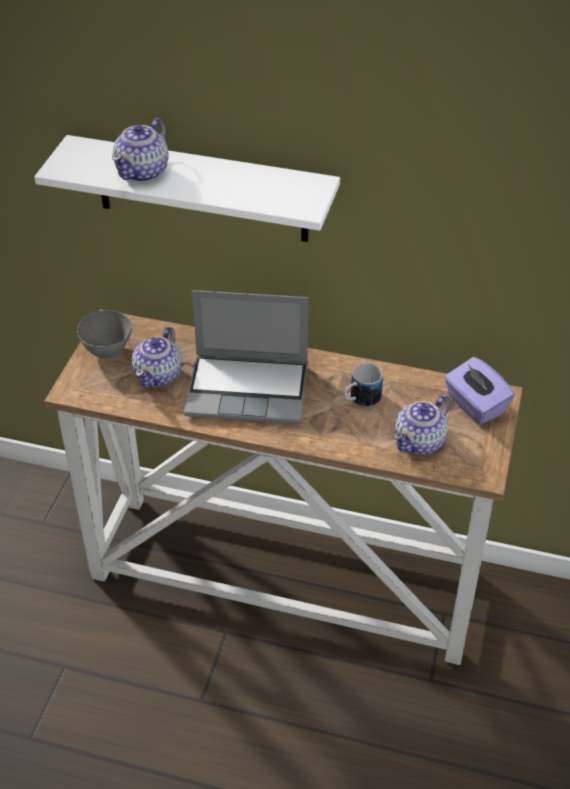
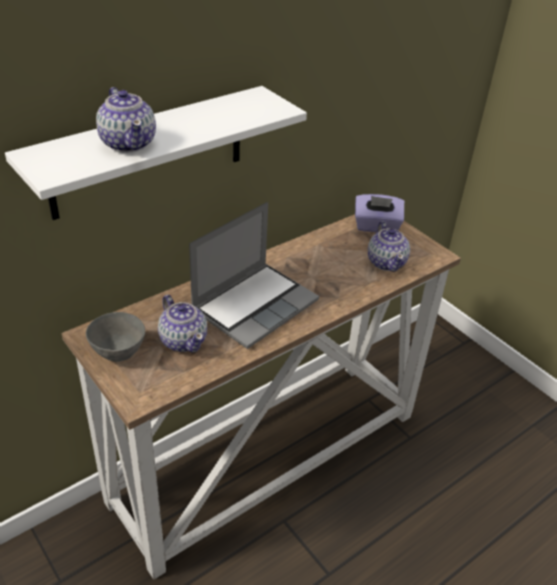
camera: 55 degrees left, 5 degrees down
mug [343,363,383,407] -> none

